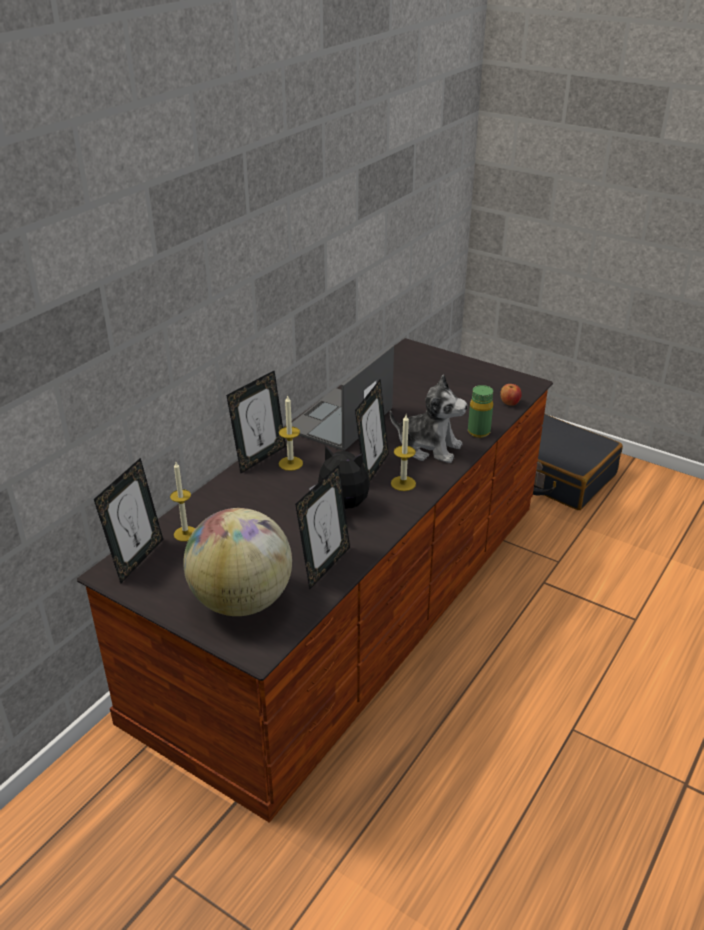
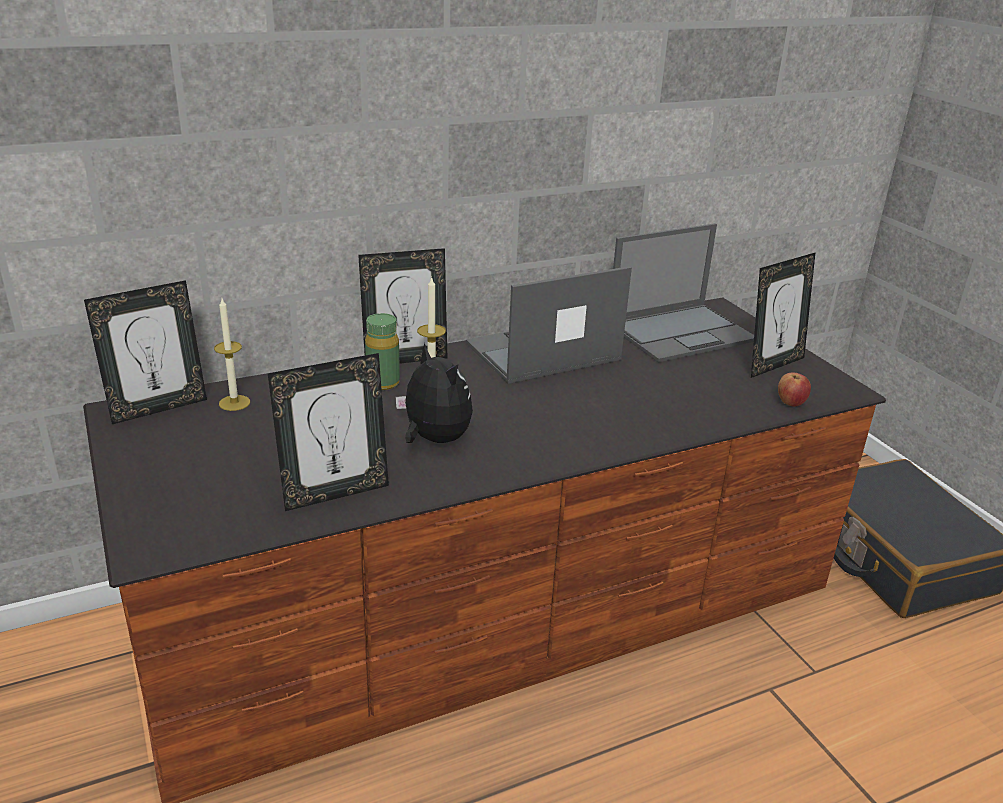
camera: 30 degrees right, 5 degrees down
globe [183,508,292,616] -> none
picture frame [355,379,389,482] -> picture frame moved to [751,252,816,378]
plush toy [390,375,468,463] -> none
candle [391,415,416,491] -> none
green bottle [468,385,493,438] -> green bottle moved to [365,313,400,390]
none -> laptop [613,223,754,363]

